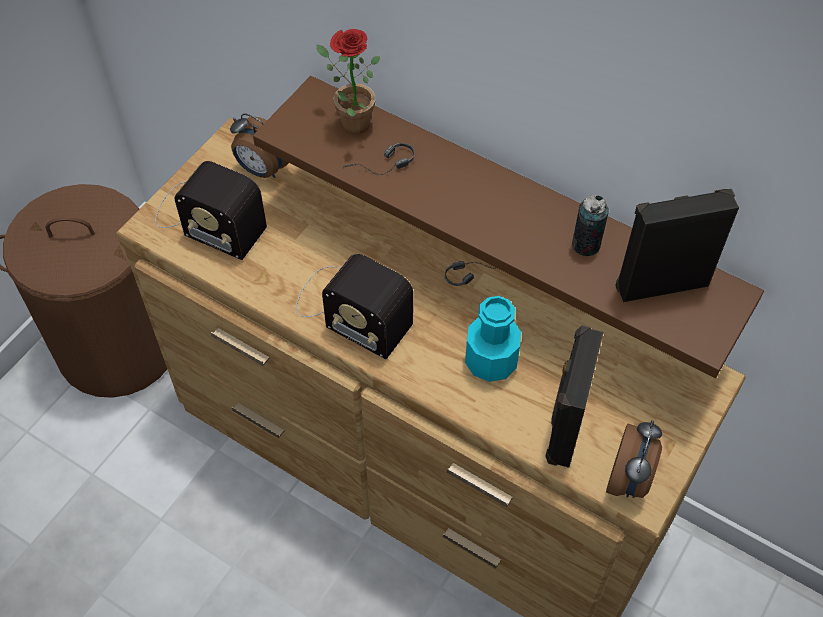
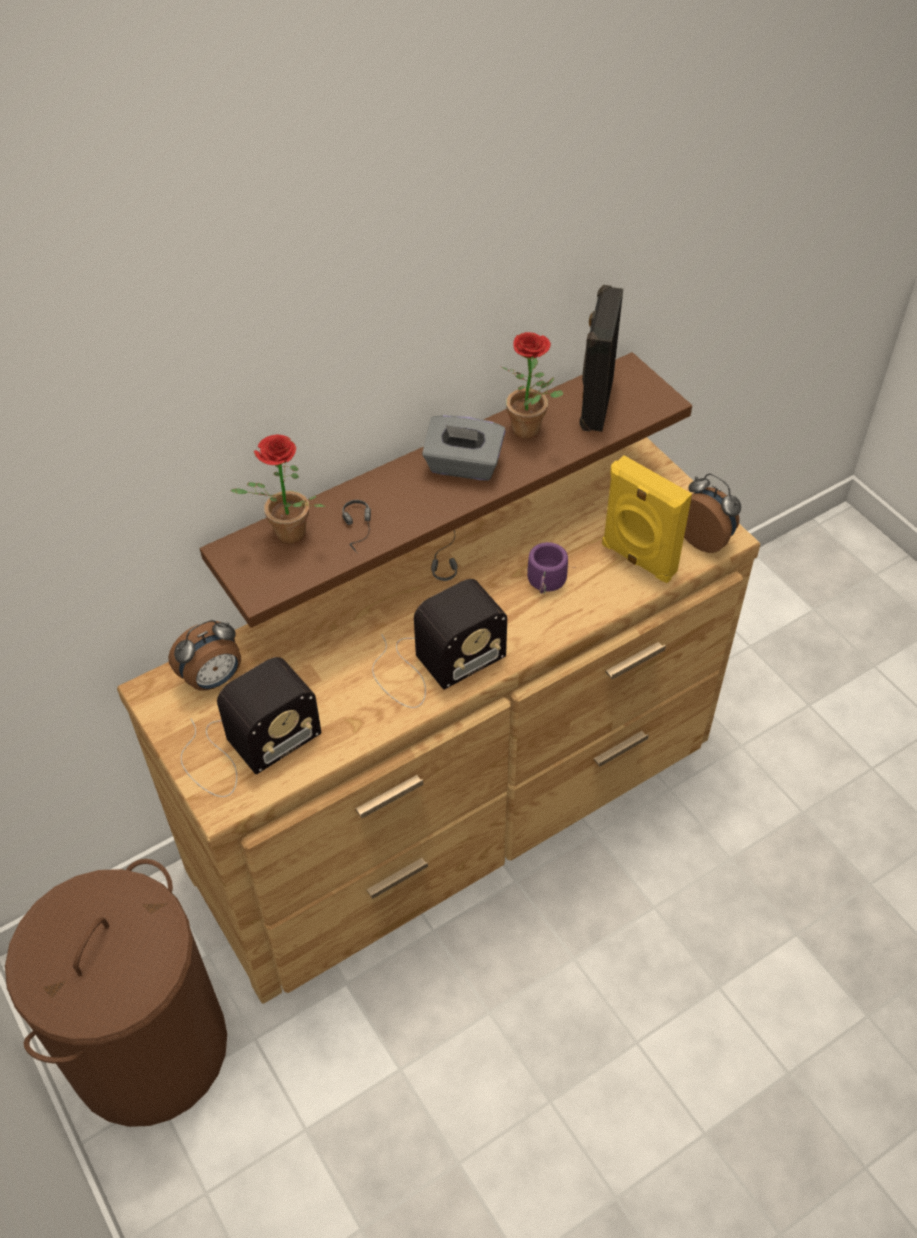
camera: 65 degrees left, 5 degrees down
turquoise bottle [465,296,521,382] -> purple mug [527,542,575,594]
black speaker [545,325,603,468] -> yellow speaker [602,455,692,583]
can [572,195,609,256] -> potted plant [502,332,563,439]
none -> grey tissue box [422,415,506,481]

